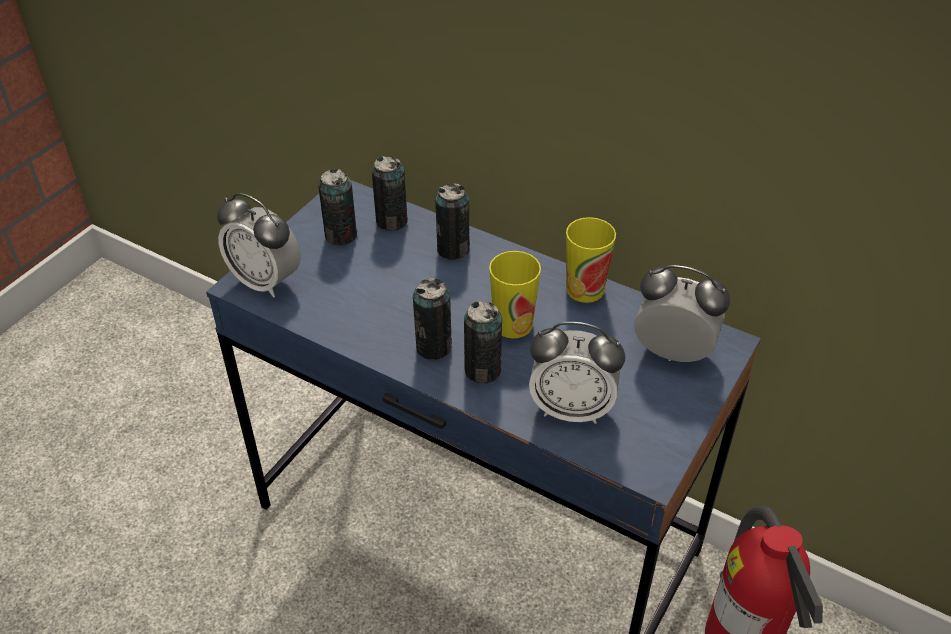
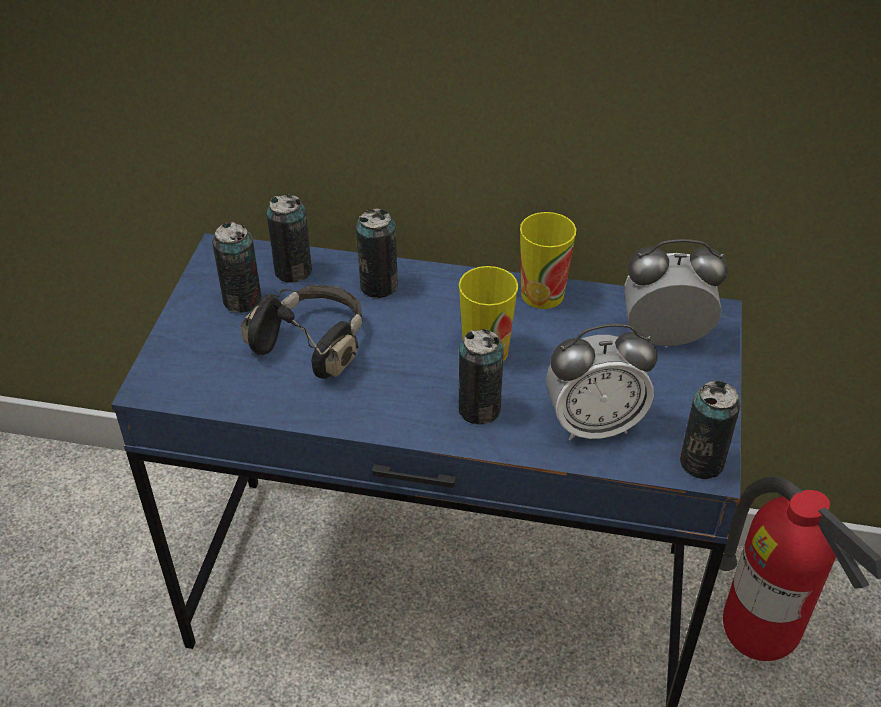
camera: 20 degrees left, 0 degrees up
alarm clock [217,193,301,298] -> none
can [413,278,452,360] -> can moved to [680,381,741,479]
none -> black headphones [241,285,362,379]

